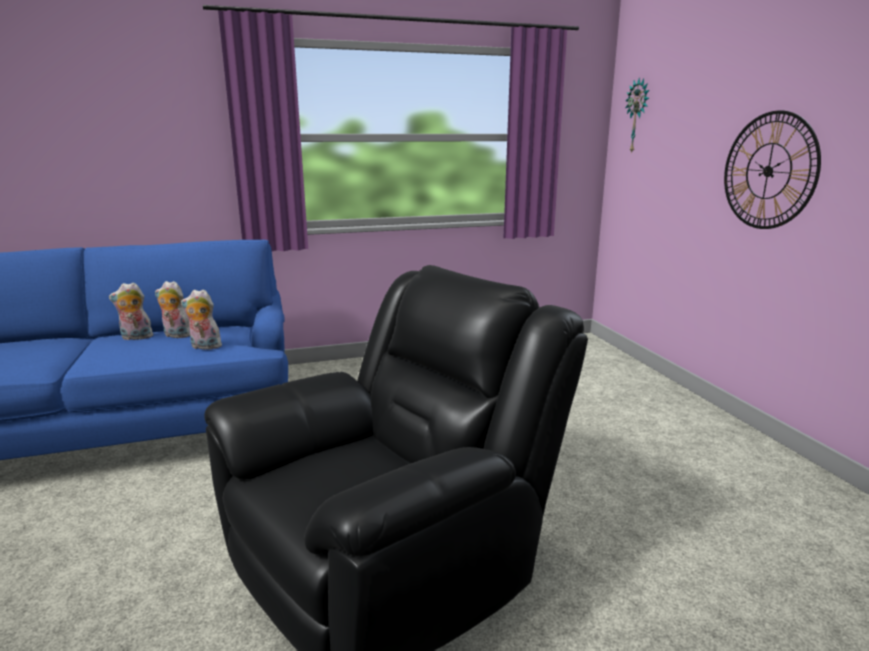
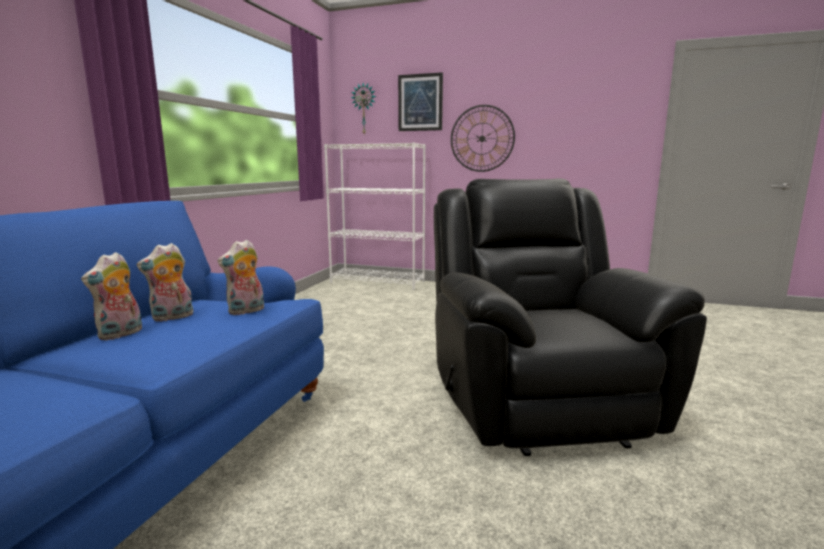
camera: 55 degrees left, 5 degrees down
none -> white bookcase [324,143,426,290]
none -> picture [398,72,443,131]

